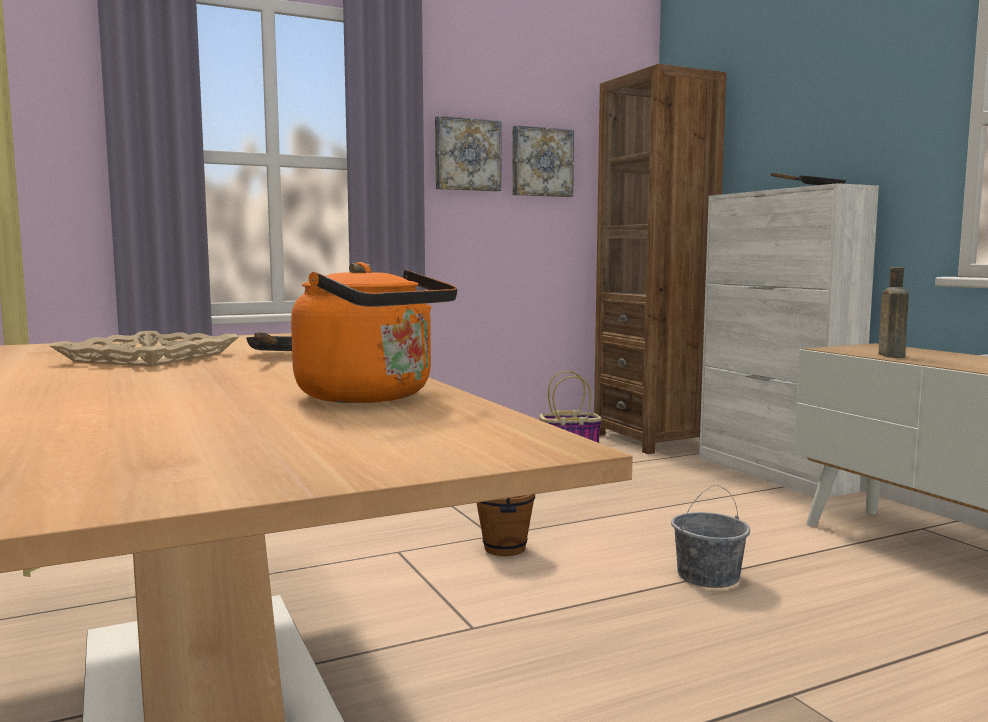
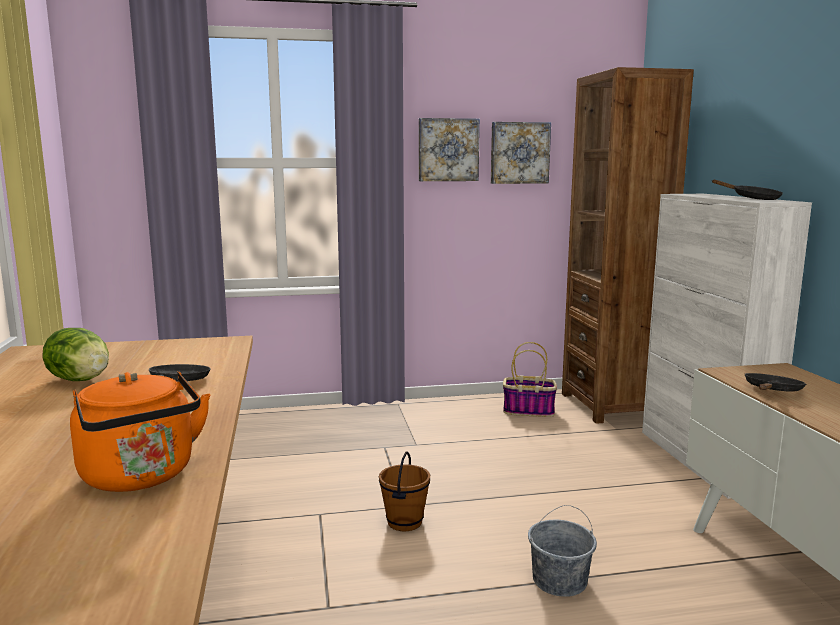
camera: 15 degrees right, 5 degrees up
beige tray [49,331,240,367] -> lettuce [42,328,109,381]
brown bottle [878,267,909,358] -> black frying pan [745,373,806,391]

